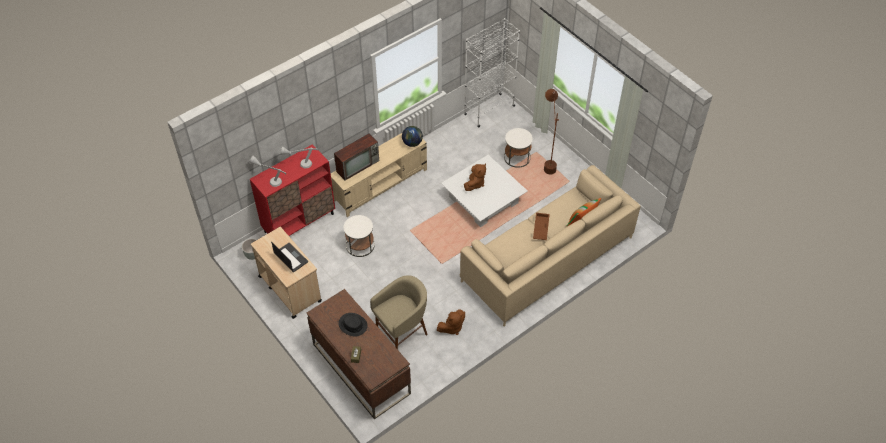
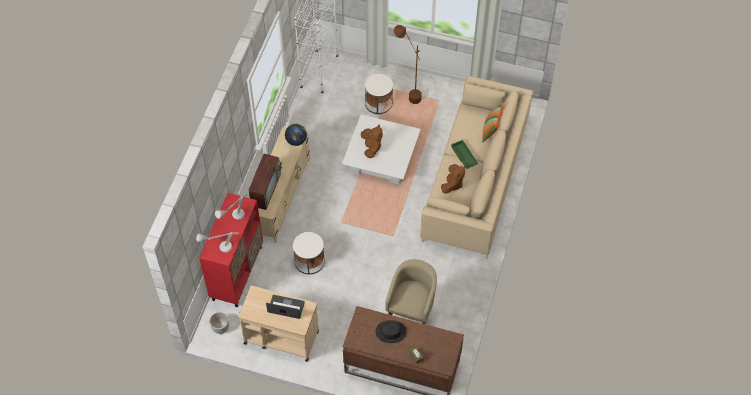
camera: 35 degrees left, 5 degrees up
brown plush toy [437,309,465,335] -> brown plush toy moved to [441,164,465,194]
brown tray [533,213,550,240] -> green tray [451,140,478,169]

